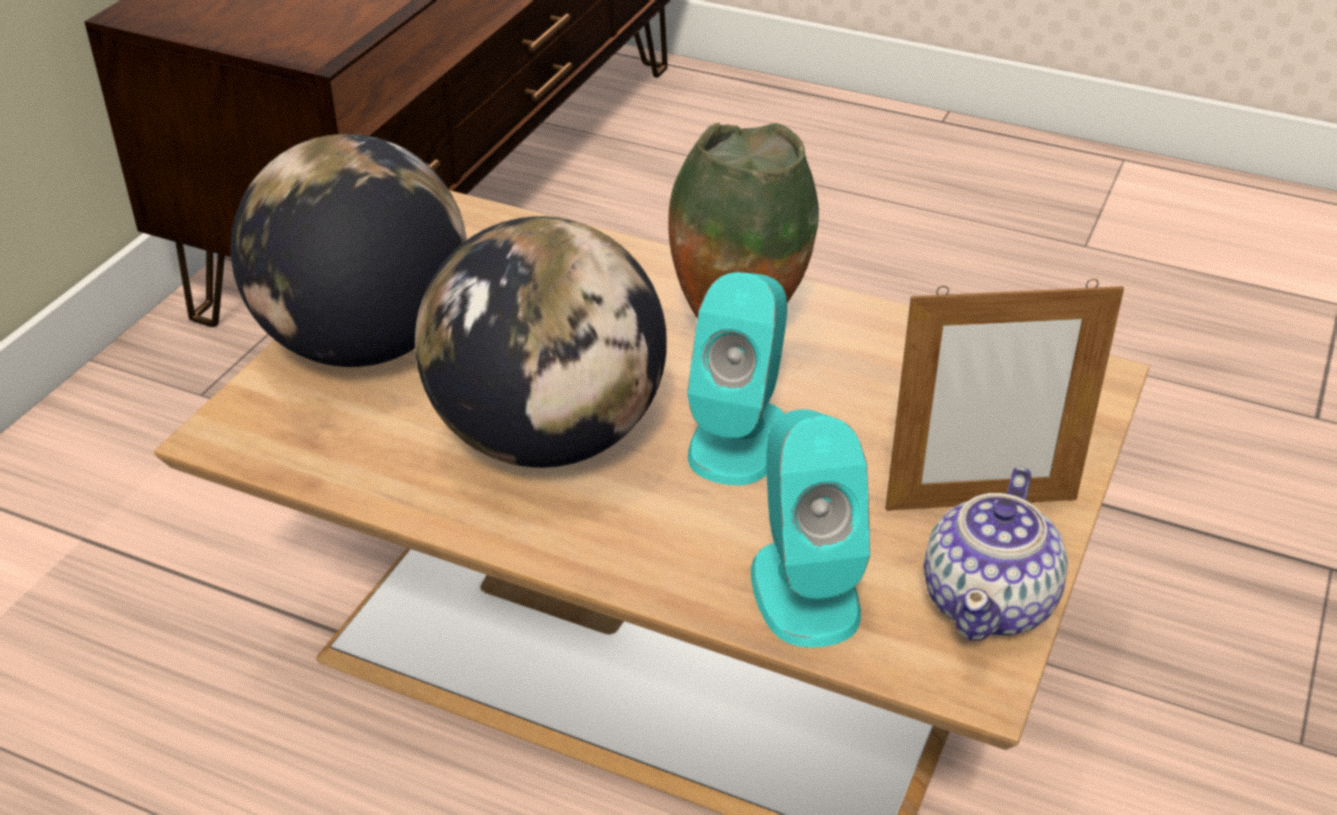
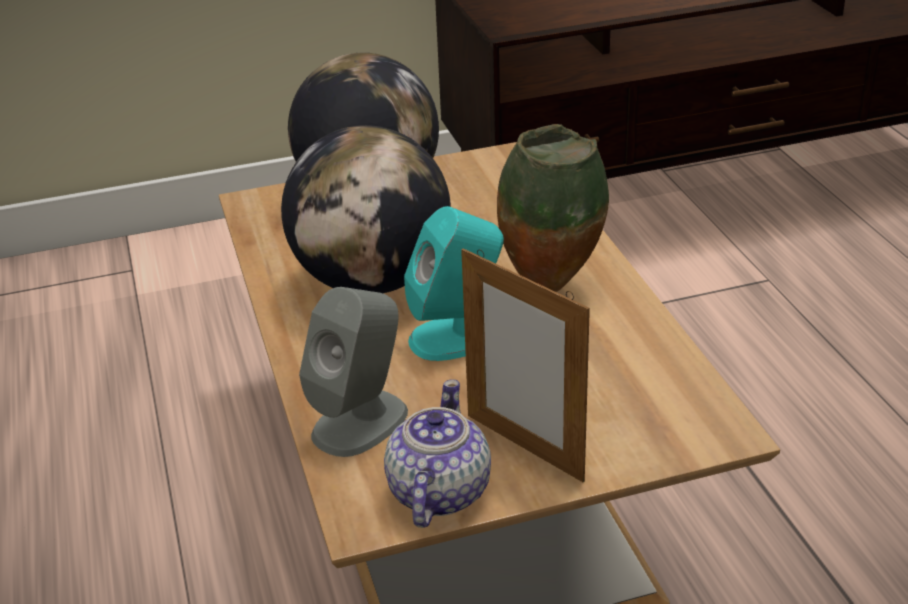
camera: 50 degrees right, 5 degrees down
turquoise speaker [751,409,870,648] -> grey speaker [299,287,408,457]
teapot [924,467,1068,640] -> teapot turned 120 degrees clockwise [384,379,491,528]

